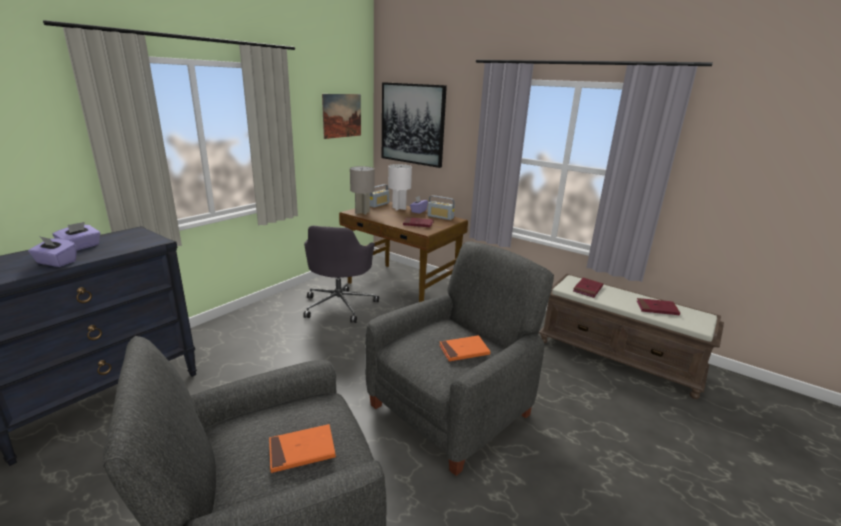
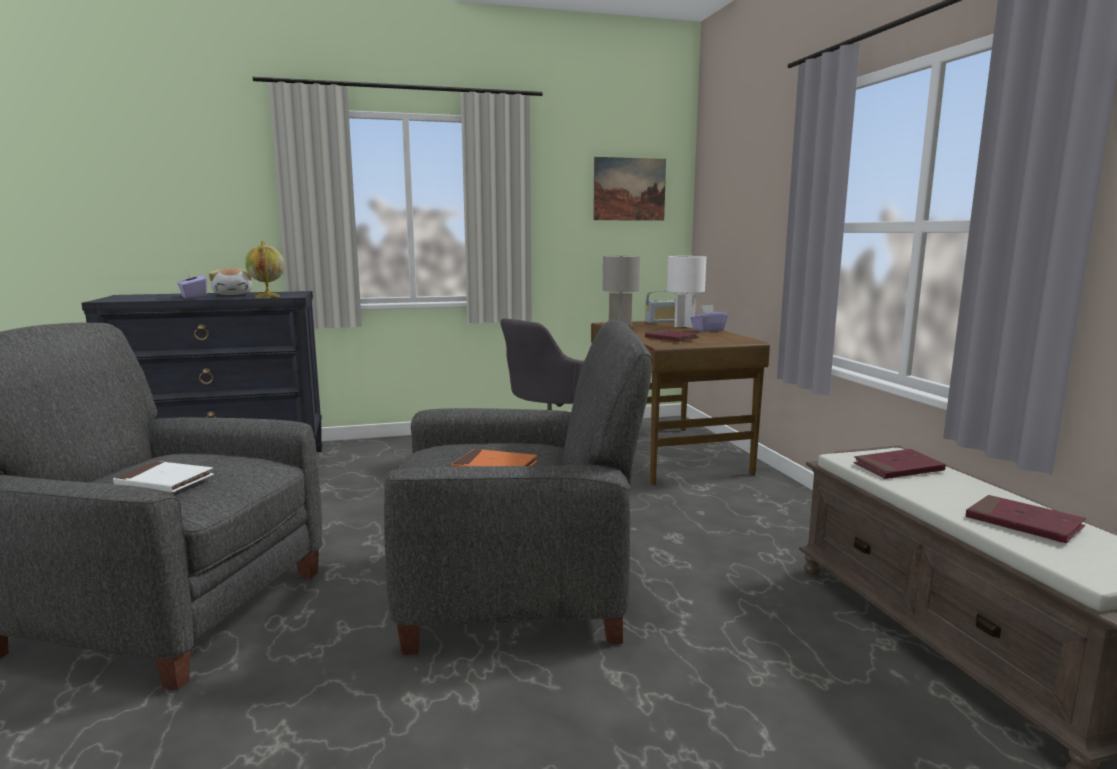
camera: 40 degrees right, 10 degrees down
purple tissue box [53,222,101,251] -> plush toy [209,267,252,295]
orange book [269,424,336,473] -> white book [113,461,214,493]
picture [382,82,447,168] -> none
radio [427,195,455,220] -> none
none -> globe [245,240,285,298]

